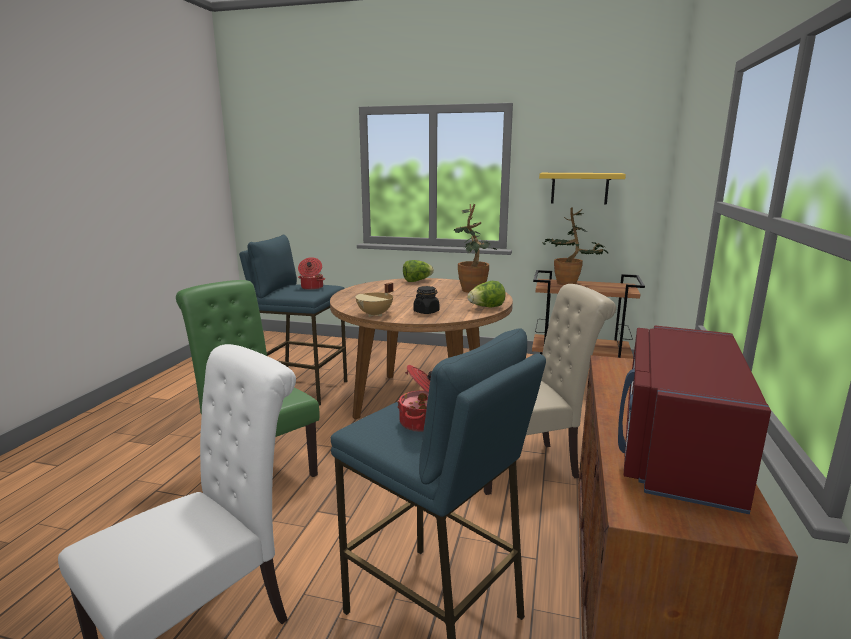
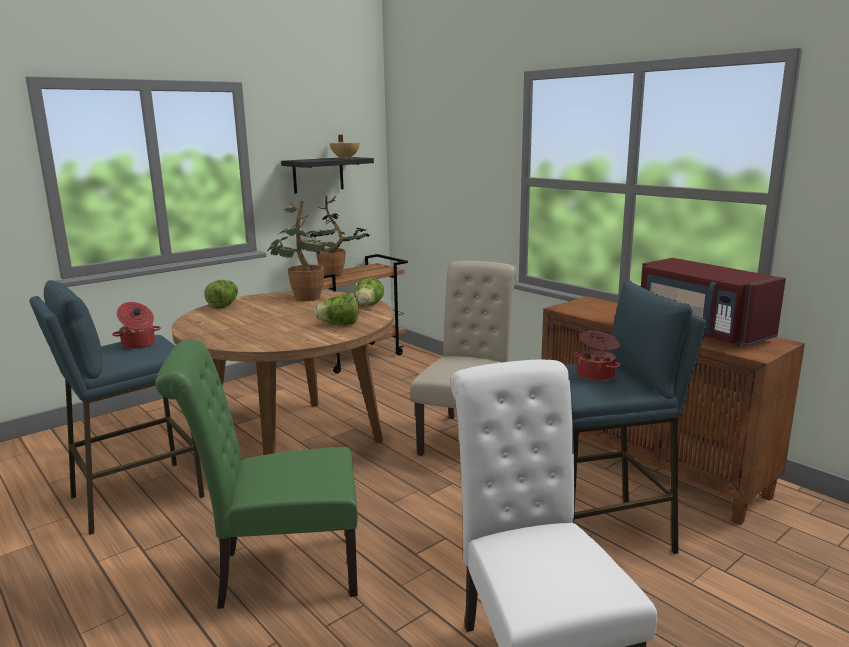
camera: 55 degrees left, 0 degrees up
beige cooking pot [356,282,393,317] -> beige cooking pot moved to [330,135,360,159]
black jar [413,286,439,314] -> lettuce [314,294,358,325]
yellow shelf [539,173,626,204] -> black shelf [281,157,374,193]

